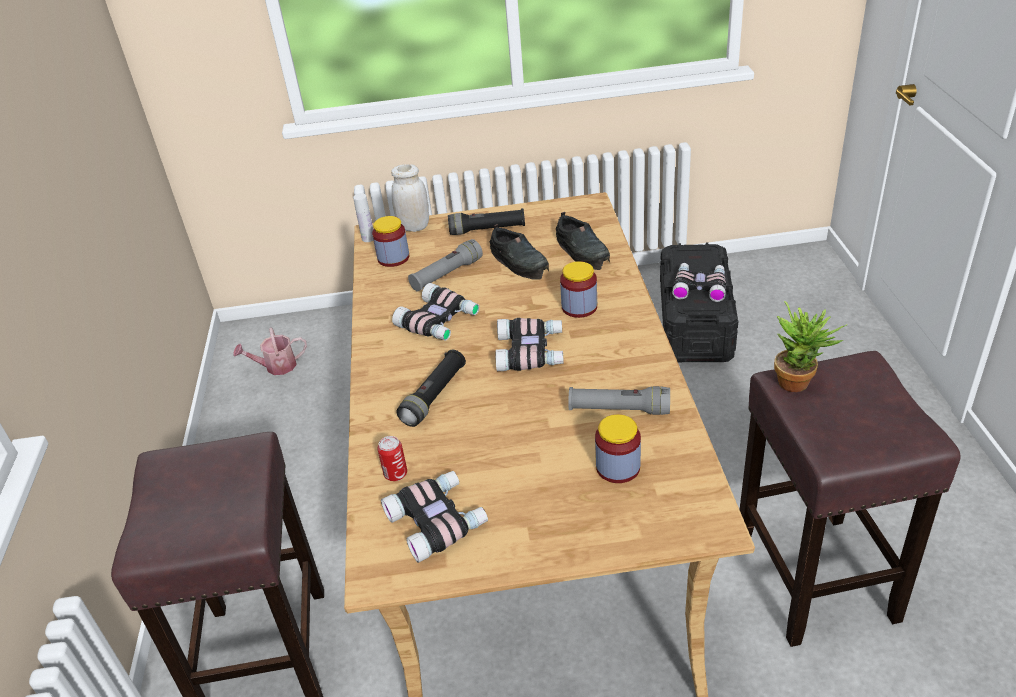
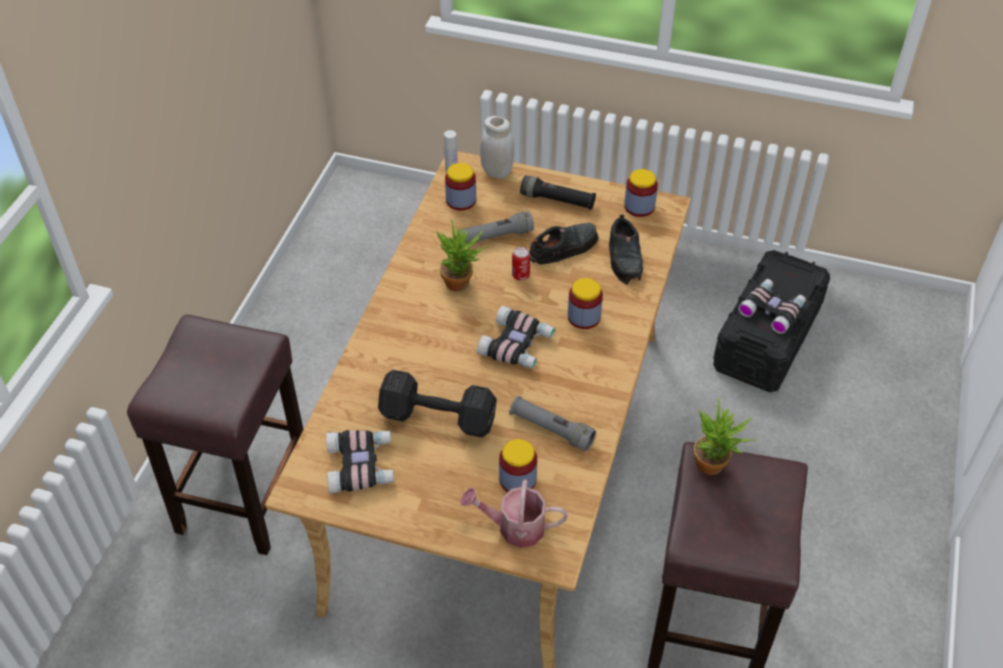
camera: 20 degrees right, 10 degrees up
watering can [233,328,307,375] -> watering can moved to [461,480,568,548]
can [377,436,407,481] -> can moved to [512,247,530,280]
binoculars [392,283,479,341] -> potted plant [436,219,489,291]
black flashlight [397,350,466,427] -> none
black shoe [490,224,549,280] -> black shoe turned 105 degrees counterclockwise [529,223,599,264]
none -> black dumbbell [378,370,497,437]
none -> jar [624,169,658,217]

